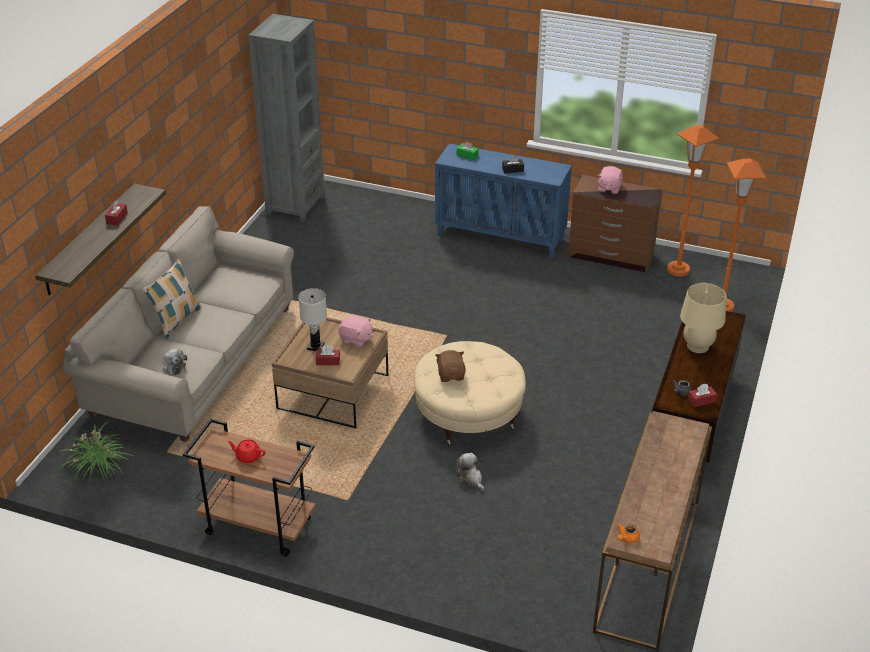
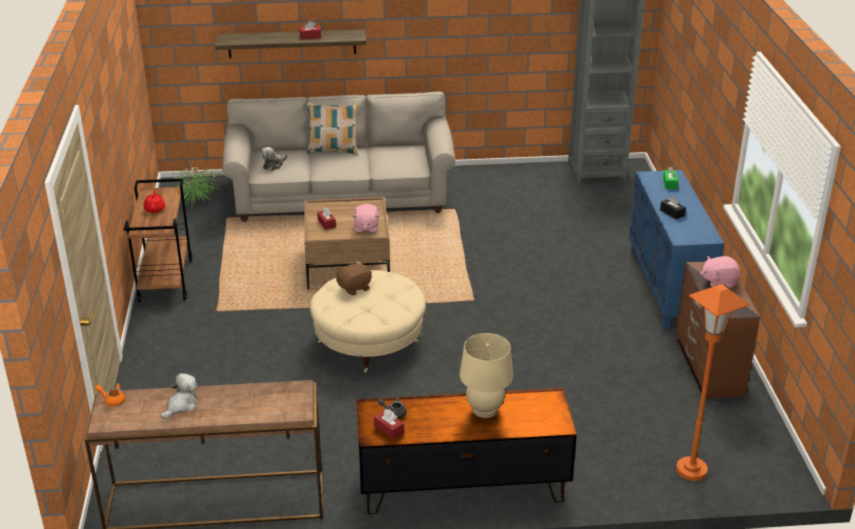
camera: 65 degrees right, 5 degrees down
white table lamp [299,288,327,351] -> none
plush toy [456,453,484,491] -> plush toy moved to [161,373,198,419]
orange floor lamp [667,124,720,277] -> none

